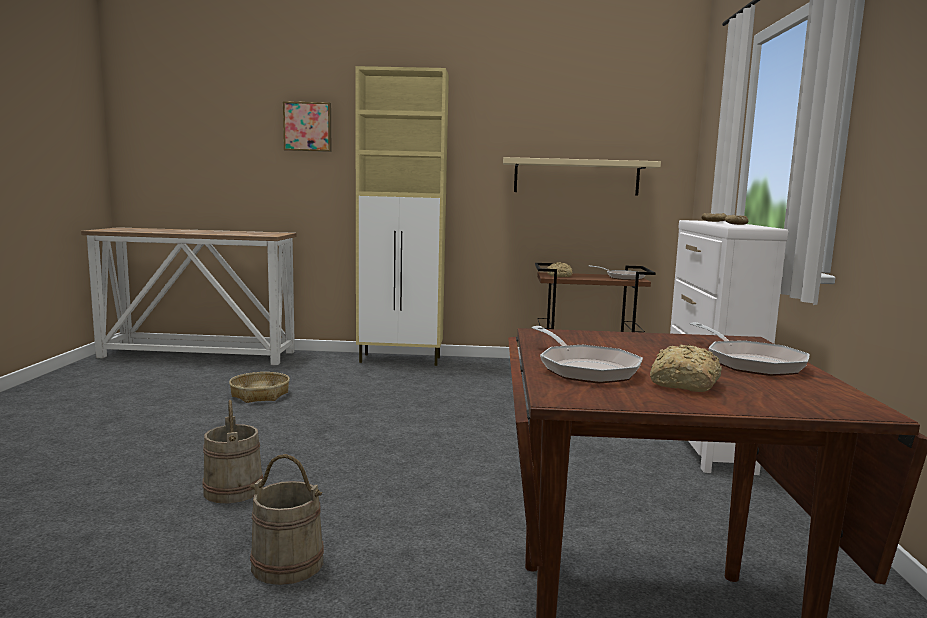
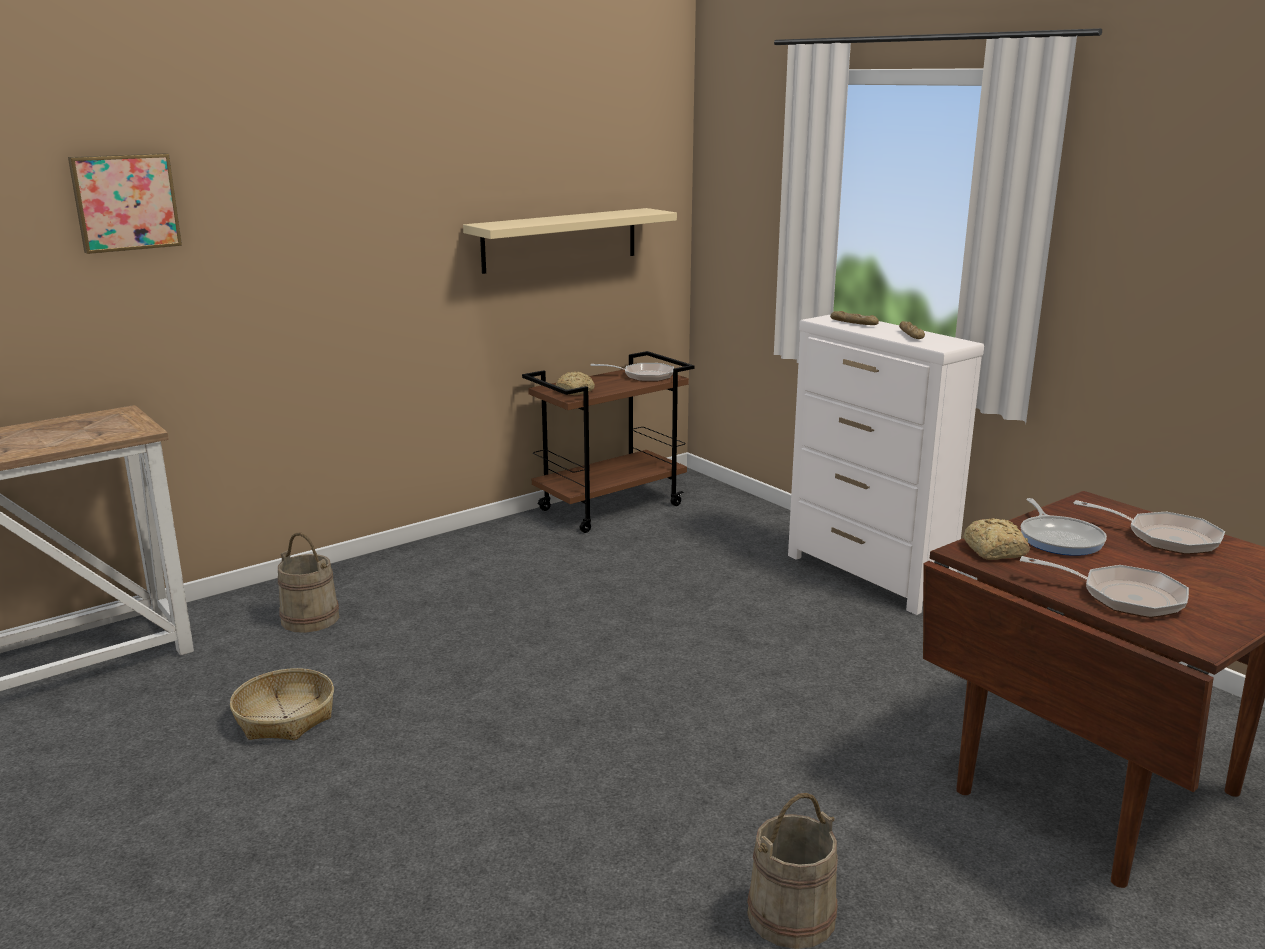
camera: 40 degrees left, 10 degrees up
beige bucket [203,400,263,503] -> beige bucket moved to [278,532,339,633]
beige cabinet [355,66,449,366] -> none
bread [650,344,722,392] -> bread moved to [963,518,1030,560]
none -> frying pan [1021,498,1107,556]

